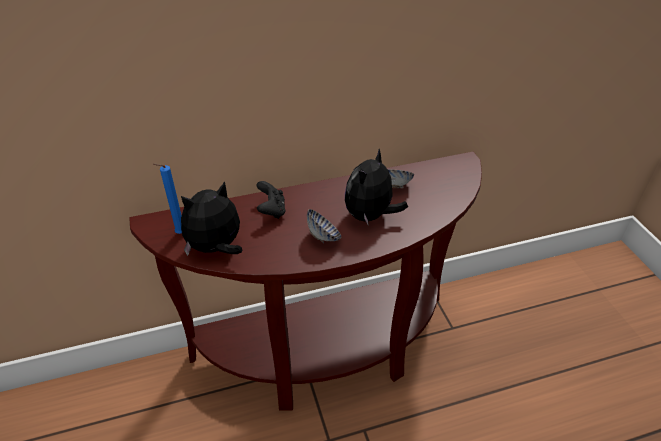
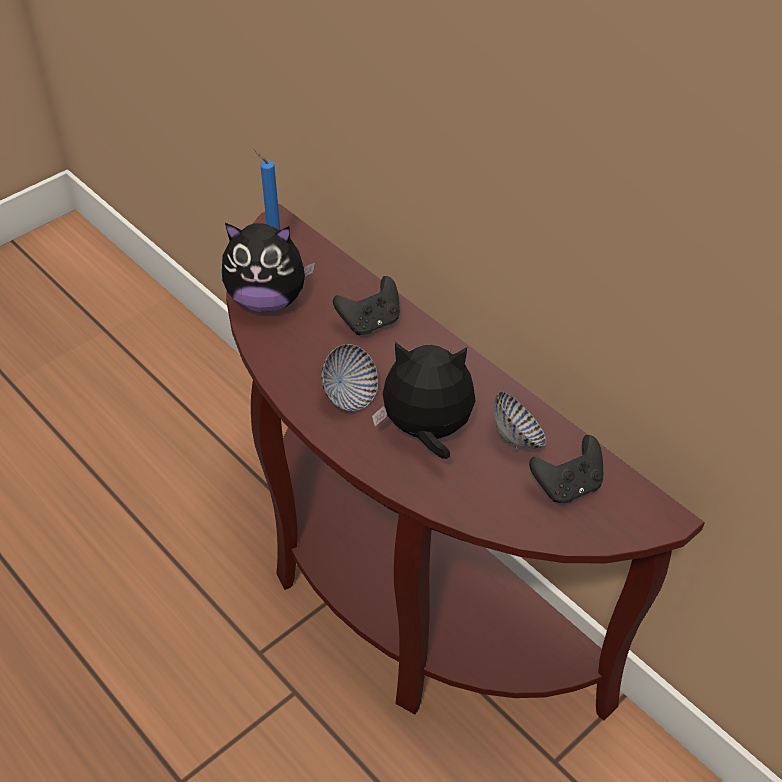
camera: 65 degrees right, 5 degrees up
plush toy [181,181,243,256] -> plush toy turned 150 degrees clockwise [222,223,315,312]
none -> black game controller [529,435,603,503]

